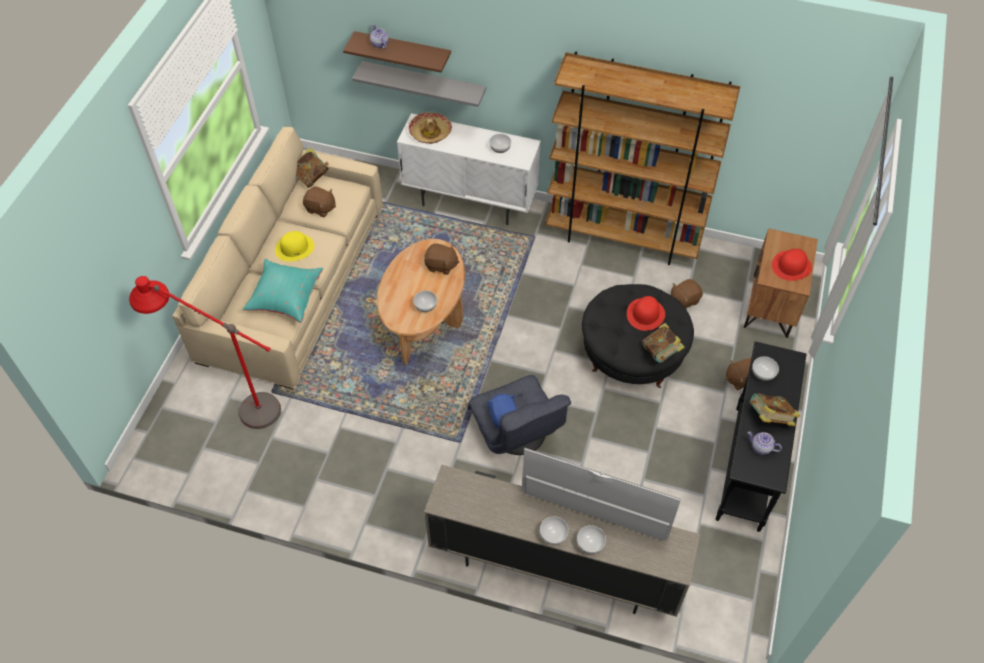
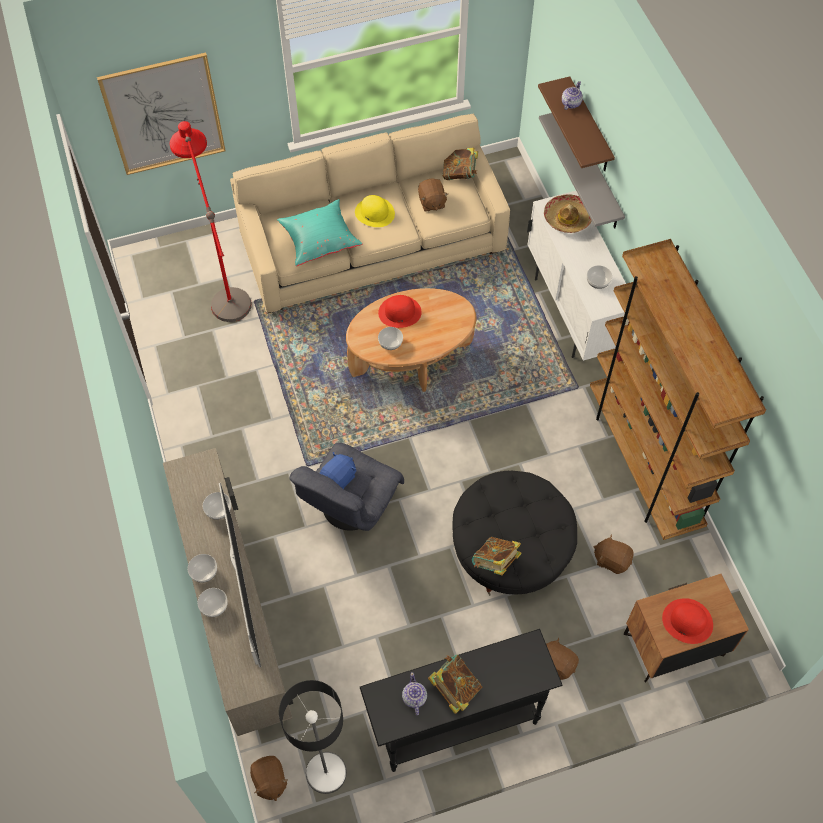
camera: 55 degrees right, 5 degrees up
brown plush toy [424,243,459,275] -> brown plush toy moved to [250,756,287,801]
red hat [627,296,665,331] -> red hat moved to [378,295,422,328]
bowl [752,356,779,381] -> bowl moved to [203,492,231,520]
none -> picture [97,53,226,175]
none -> floor lamp [279,680,347,794]

